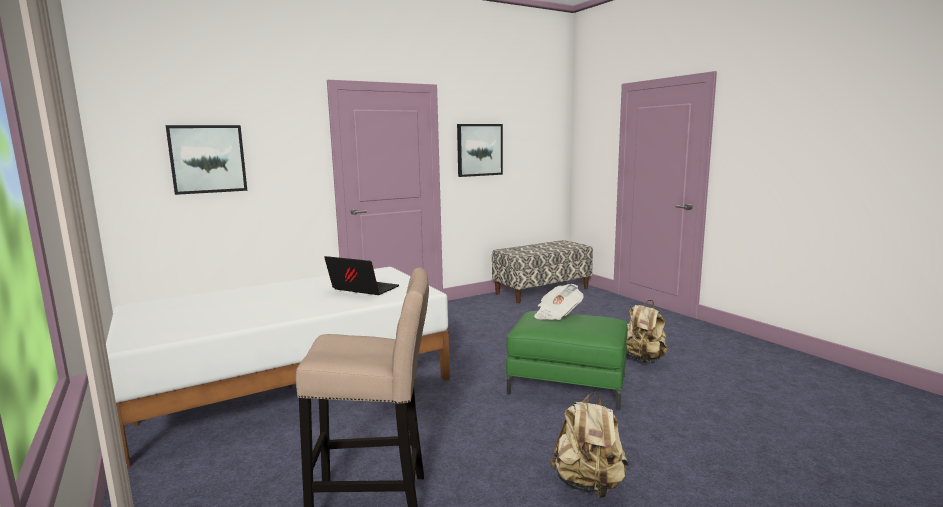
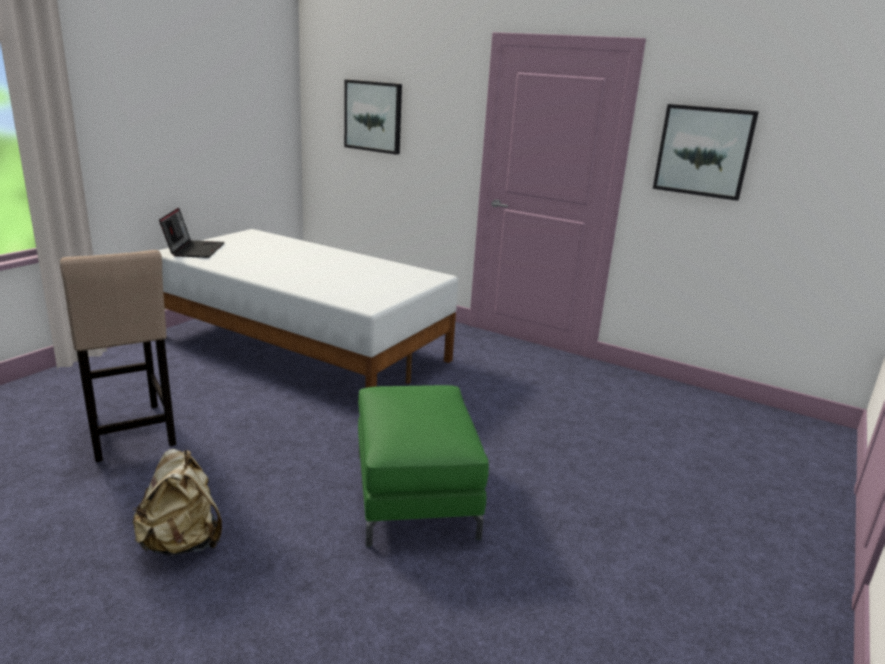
camera: 60 degrees right, 10 degrees up
laptop [324,256,399,295] -> laptop moved to [159,208,224,258]
bench [492,240,593,303] -> none
newspaper [534,284,584,320] -> none
beige backpack [626,300,668,363] -> none

